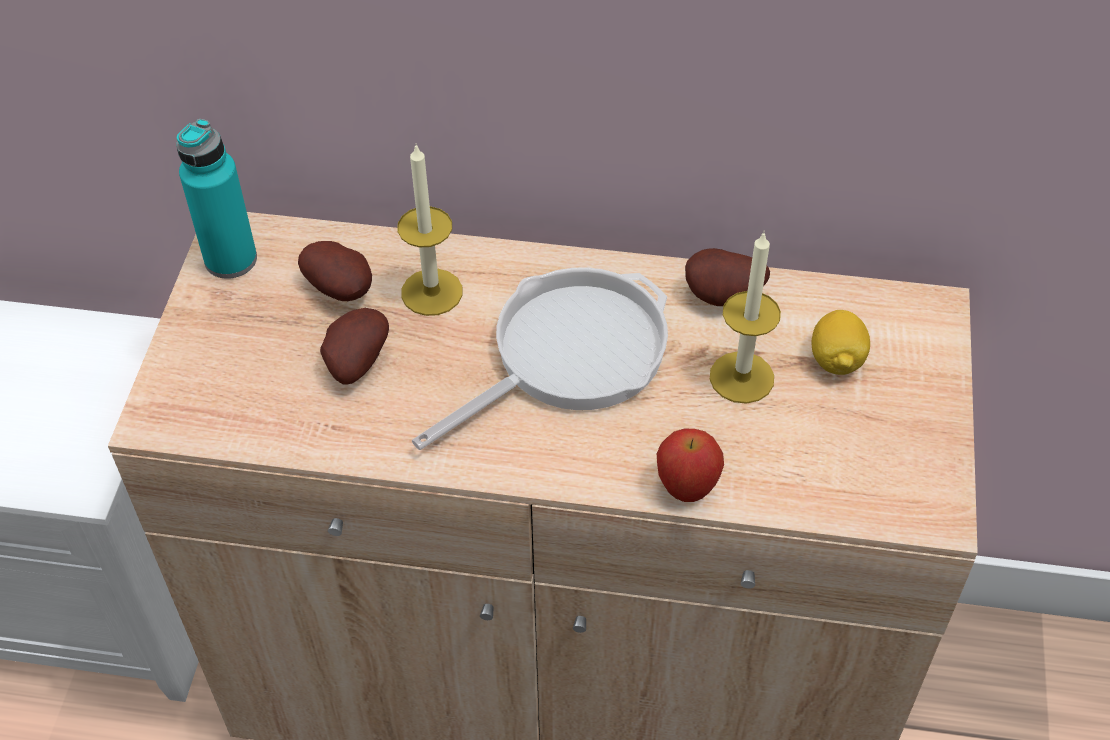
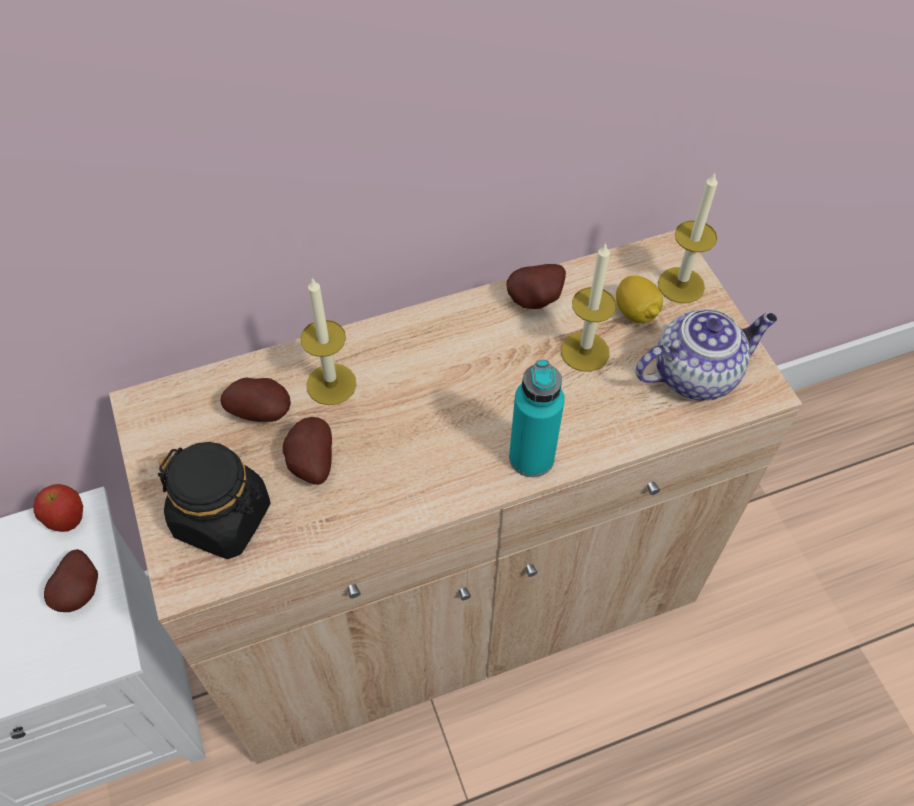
camera: 30 degrees left, 5 degrees up
turquoise bottle [176,119,257,279] -> turquoise bottle moved to [509,360,565,477]
frying pan [412,267,668,450] -> none
apple [657,429,724,502] -> apple moved to [33,484,83,532]
none -> potato [44,549,98,612]
none -> black jar [158,442,271,559]
none -> teapot [635,309,777,400]
none -> candle [658,173,718,303]

